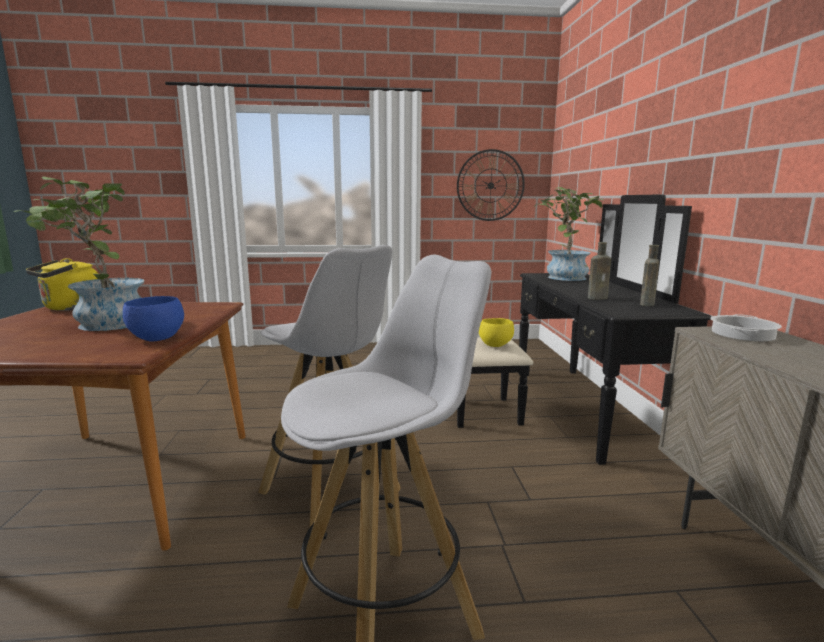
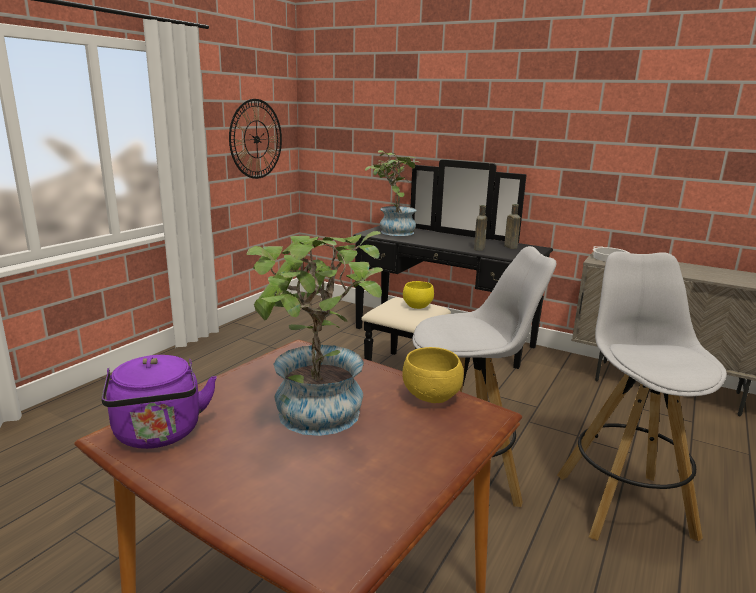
camera: 55 degrees left, 5 degrees up
yellow kettle [26,258,98,311] -> purple kettle [101,355,217,449]
blue bowl [123,296,184,342] -> yellow bowl [402,347,464,403]

